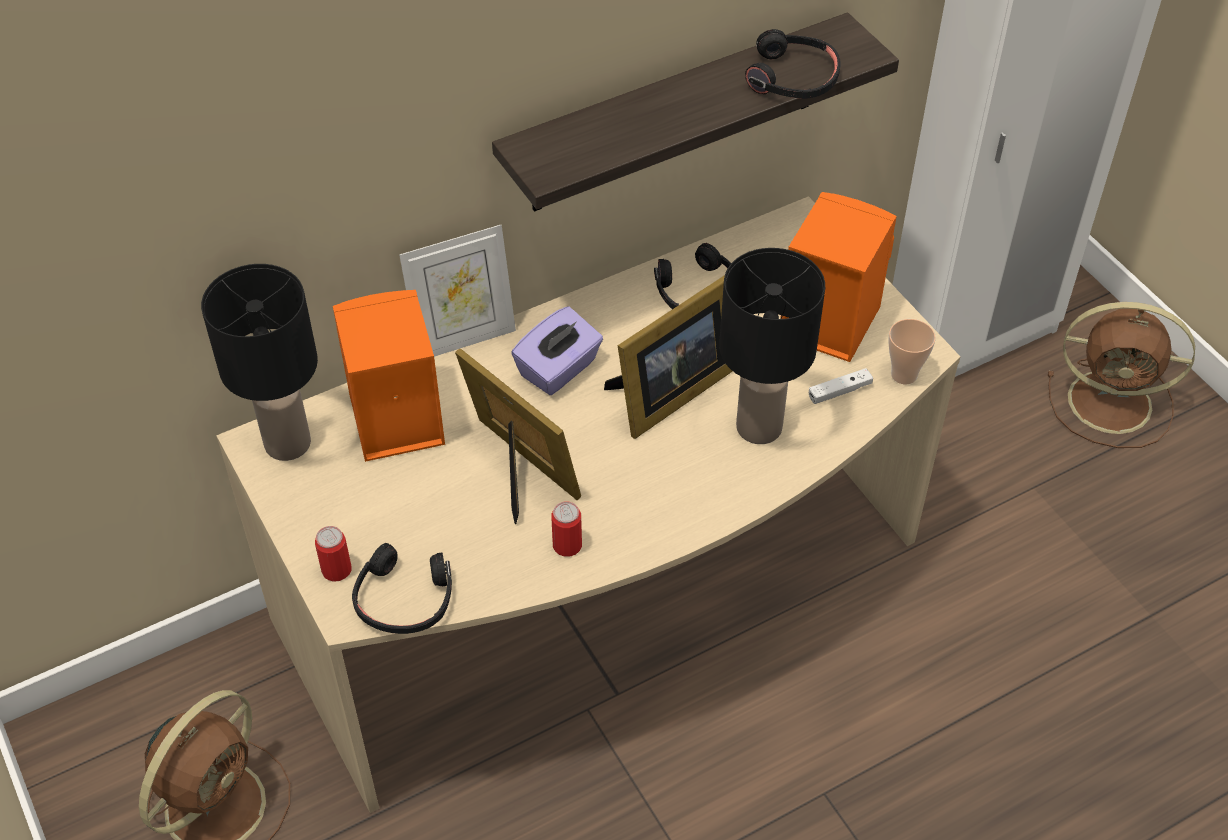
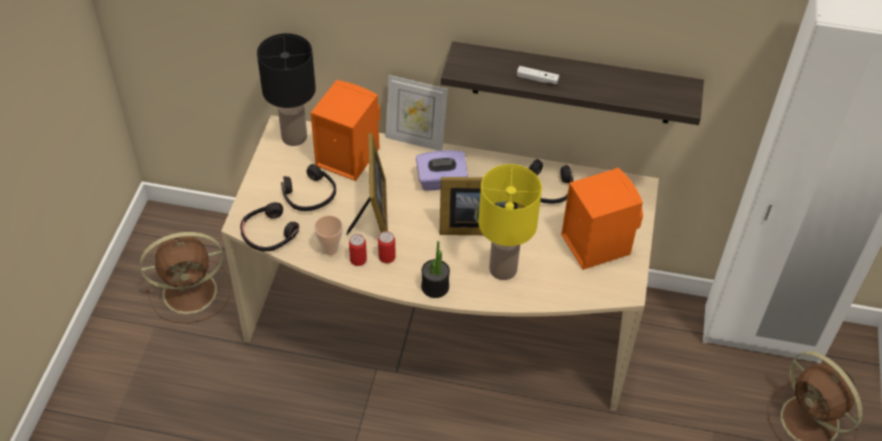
camera: 40 degrees right, 0 degrees up
can [315,526,351,582] -> can moved to [378,231,396,263]
black table lamp [719,248,825,444] -> yellow table lamp [479,164,542,280]
black headphones [745,29,841,99] -> black headphones moved to [281,164,336,211]
white game controller [809,368,873,404] -> white game controller moved to [517,66,559,84]
cup [888,319,936,385] -> cup moved to [314,215,343,255]
none -> potted plant [421,241,450,298]

